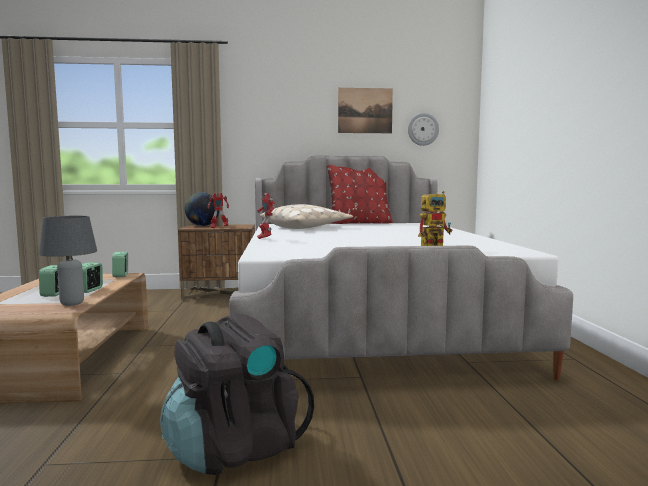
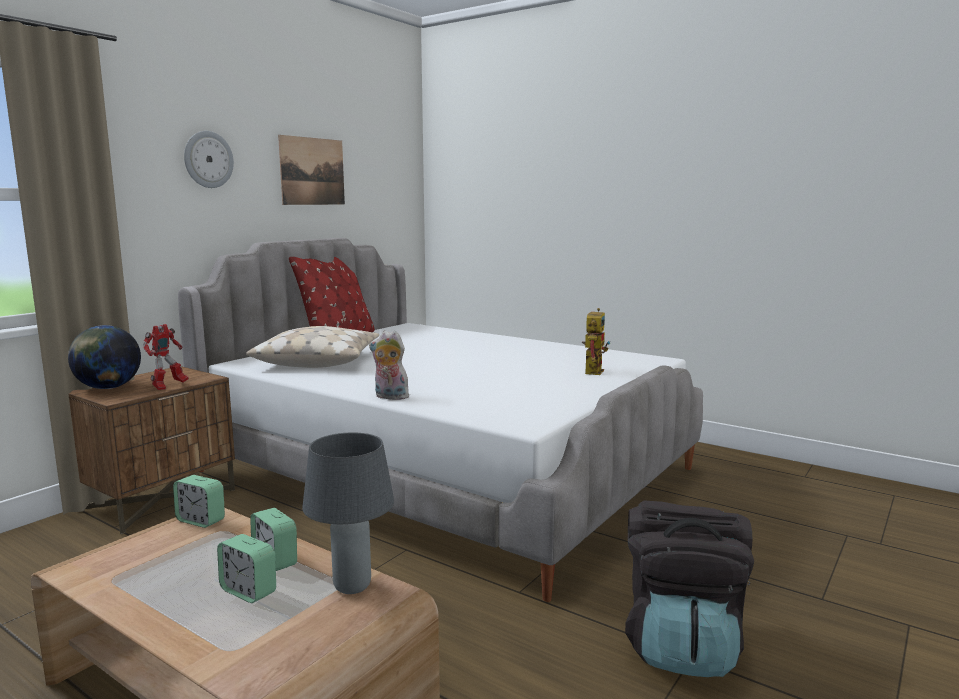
camera: 50 degrees left, 5 degrees up
toy robot [257,193,276,239] -> plush toy [369,331,409,400]
wall clock [408,113,439,146] -> wall clock moved to [184,131,234,188]

